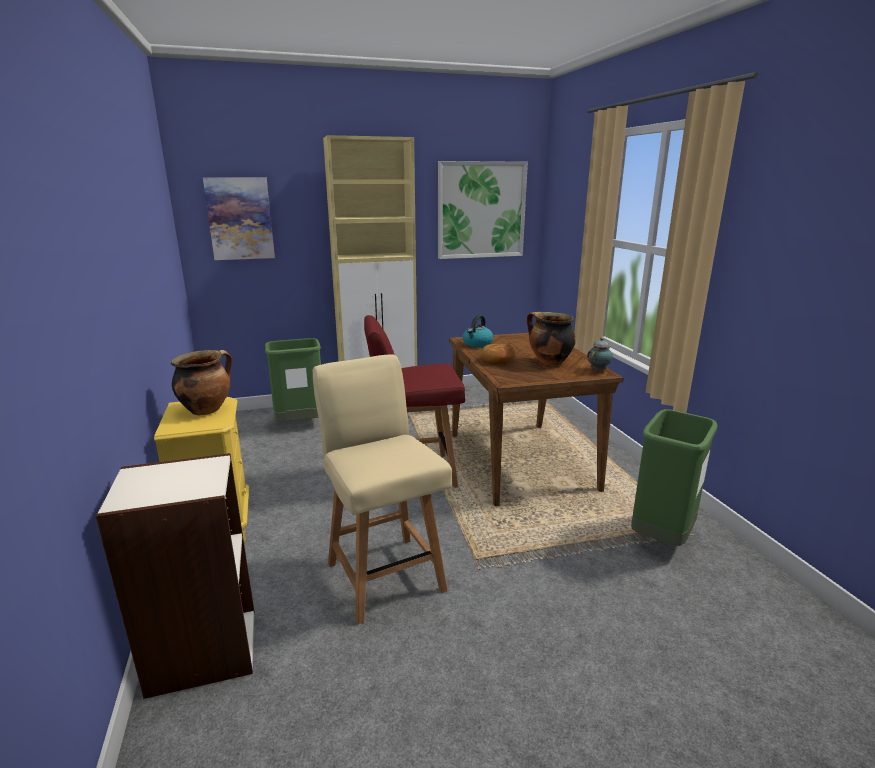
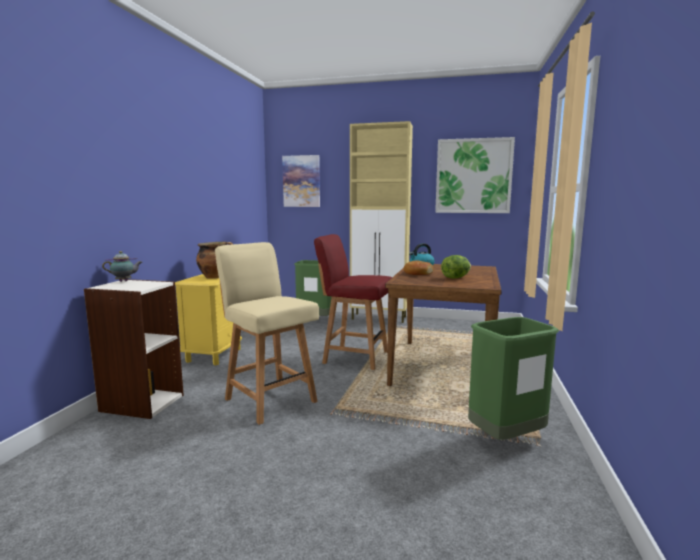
camera: 30 degrees right, 10 degrees down
beige chair [312,354,452,624] -> beige chair turned 45 degrees counterclockwise [215,242,319,425]
cooking pot [527,312,576,366] -> lettuce [441,255,471,279]
teapot [587,338,613,371] -> teapot moved to [102,251,143,282]

